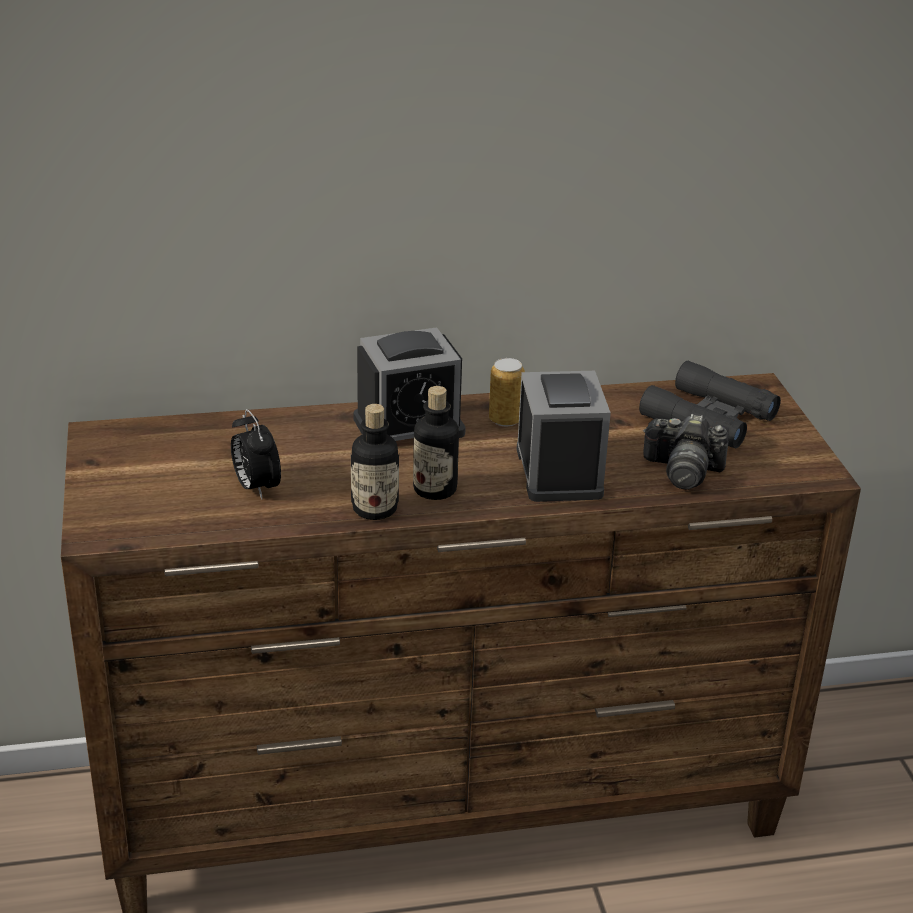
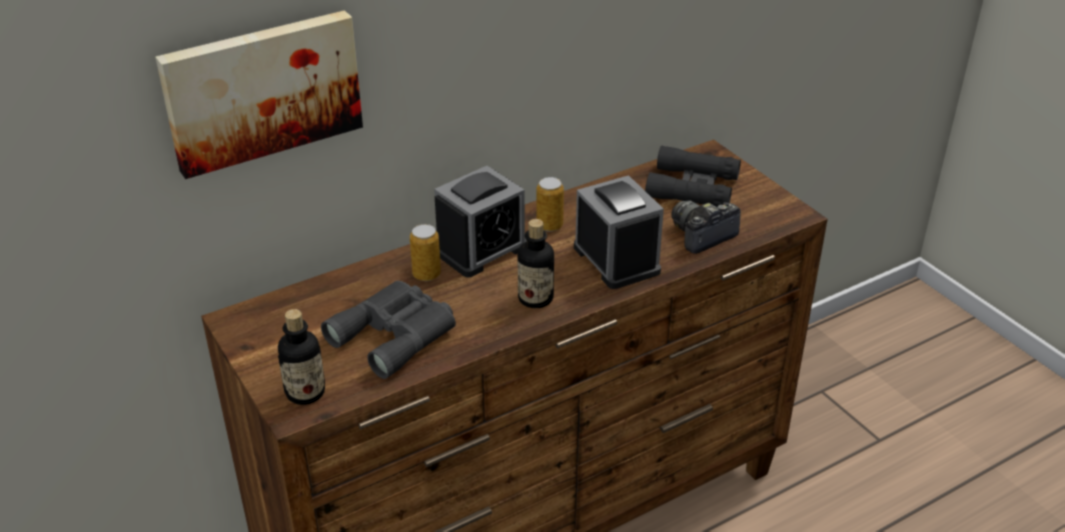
camera: 20 degrees left, 5 degrees up
alarm clock [231,409,281,499] -> grey binoculars [321,281,456,379]
bottle [351,404,399,520] -> bottle moved to [278,309,325,405]
camera [643,414,729,490] -> camera turned 150 degrees clockwise [672,200,741,254]
none -> picture [155,10,363,179]
none -> can [410,224,441,281]

